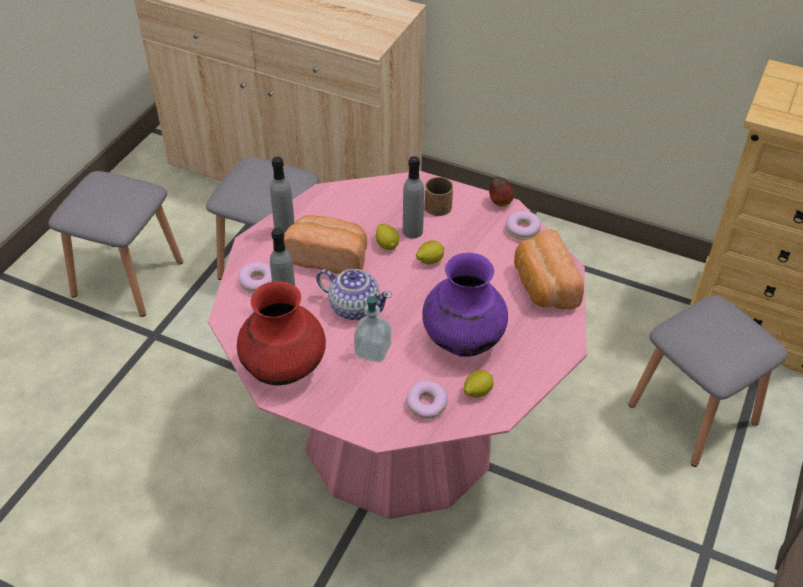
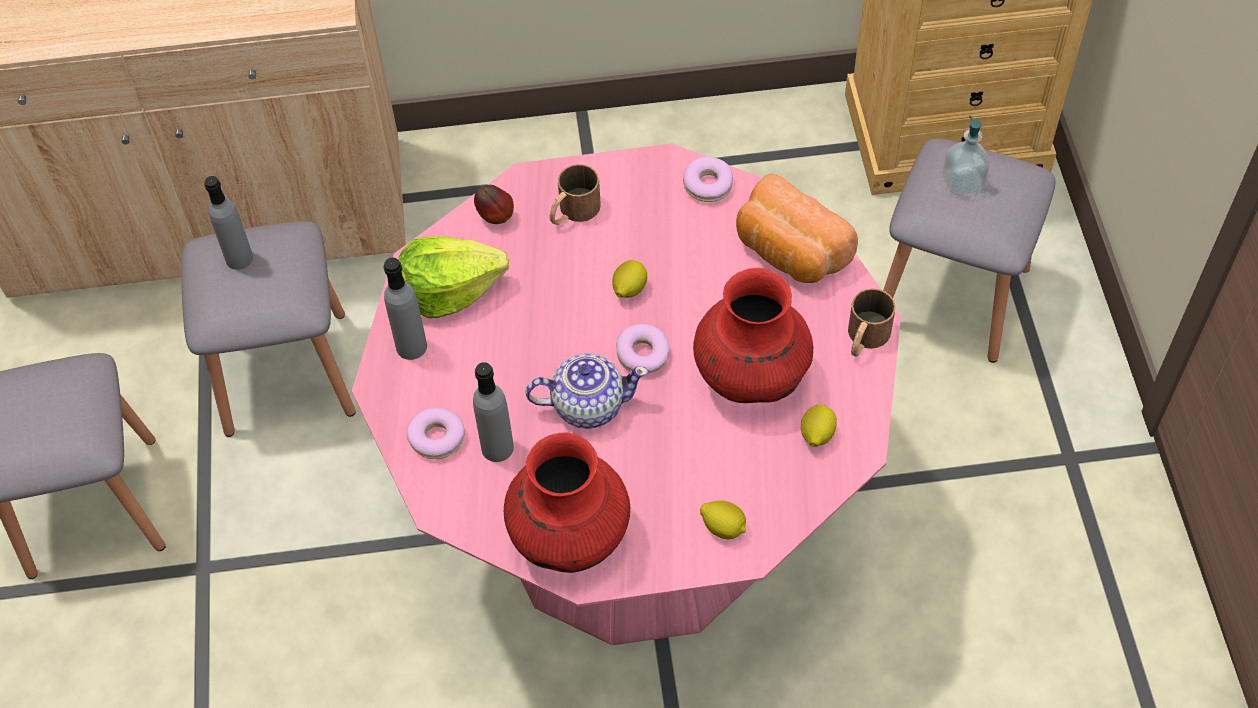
camera: 30 degrees left, 10 degrees up
bread [284,215,367,274] -> none
soap dispenser [354,293,391,362] -> soap dispenser moved to [943,116,990,195]
lemon [376,224,399,250] -> lemon moved to [700,500,746,540]
grey bottle [403,156,424,238] -> grey bottle moved to [204,176,253,270]
donut [407,380,448,419] -> donut moved to [616,324,670,374]
purple vase [422,253,508,357] -> red vase [693,268,813,403]
apple [489,177,514,207] -> apple moved to [474,185,514,224]
none -> lettuce [398,236,509,318]
none -> brown mug [848,288,896,357]

